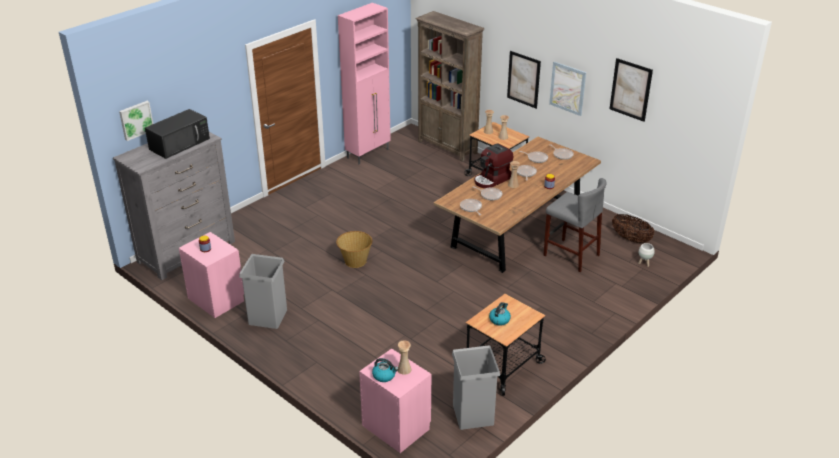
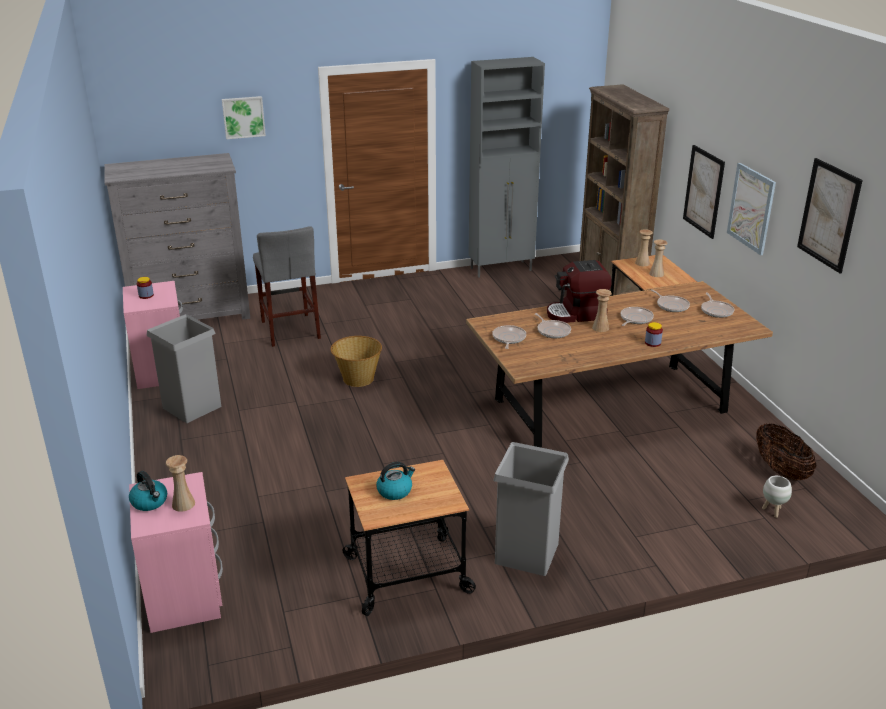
camera: 30 degrees right, 5 degrees down
picture [119,101,153,141] -> picture moved to [222,96,266,139]
black microwave [145,109,210,159] -> none
pink cabinet [338,3,391,164] -> grey cabinet [469,57,545,278]
grey trash can [452,345,500,430] -> grey trash can moved to [493,442,569,576]
grey stool [543,178,607,272] -> grey stool moved to [253,226,321,347]

